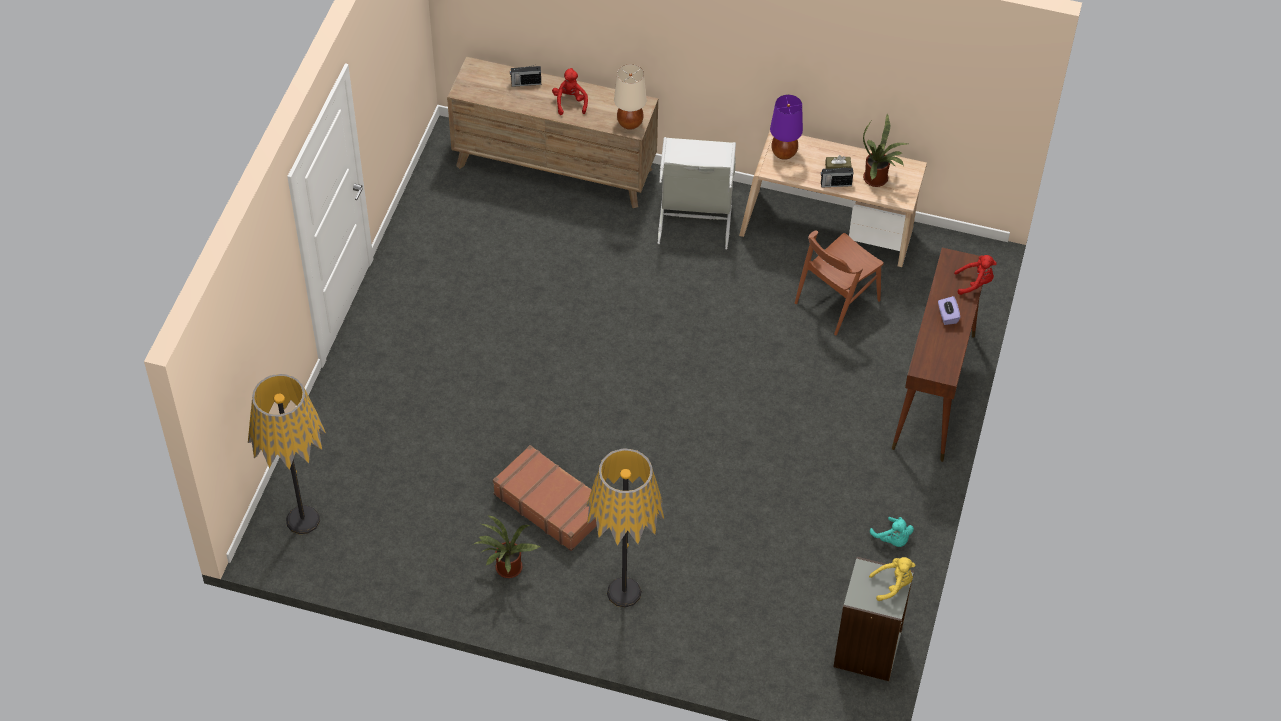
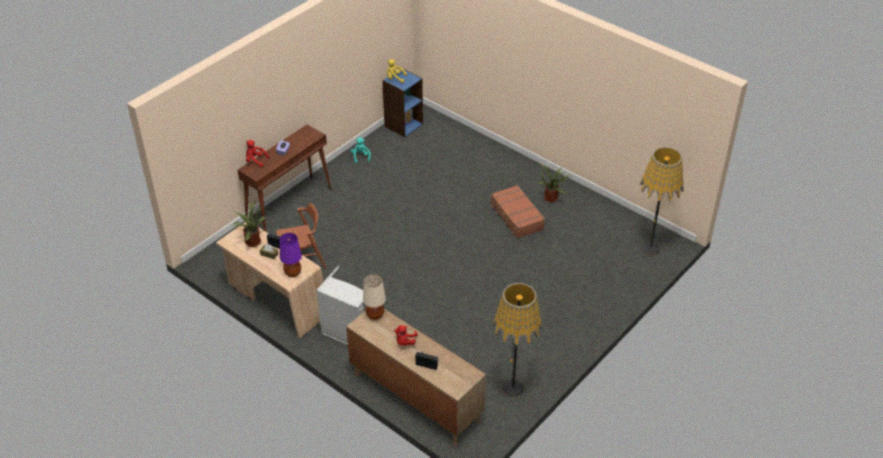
camera: 155 degrees left, 10 degrees down
floor lamp [586,448,664,608] -> floor lamp moved to [492,283,542,397]
grey bookcase [833,557,914,681] -> blue bookcase [382,68,423,137]

